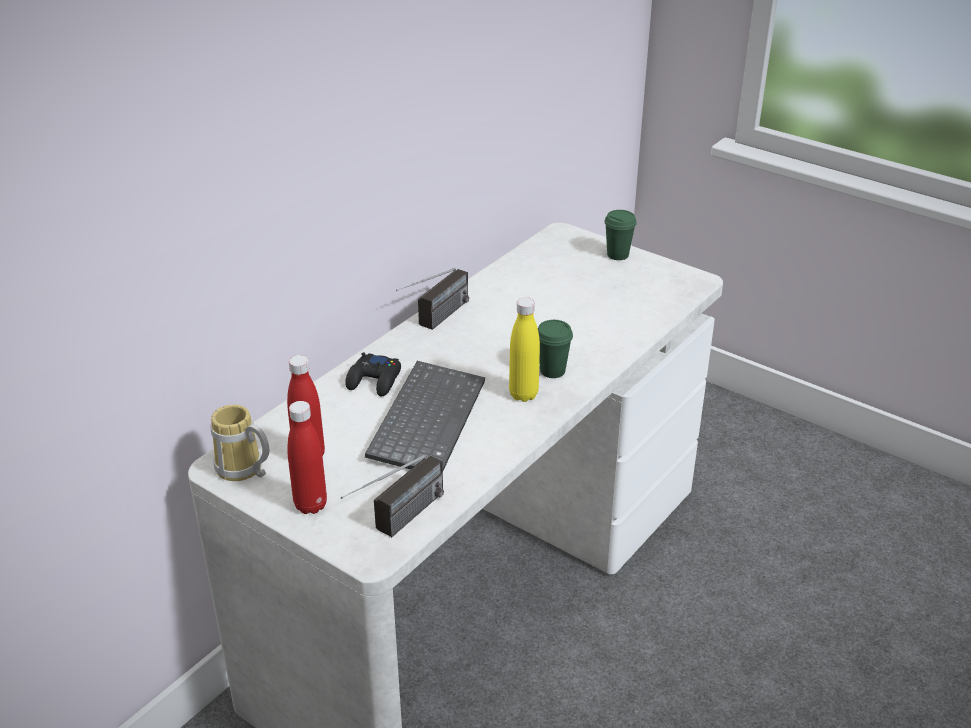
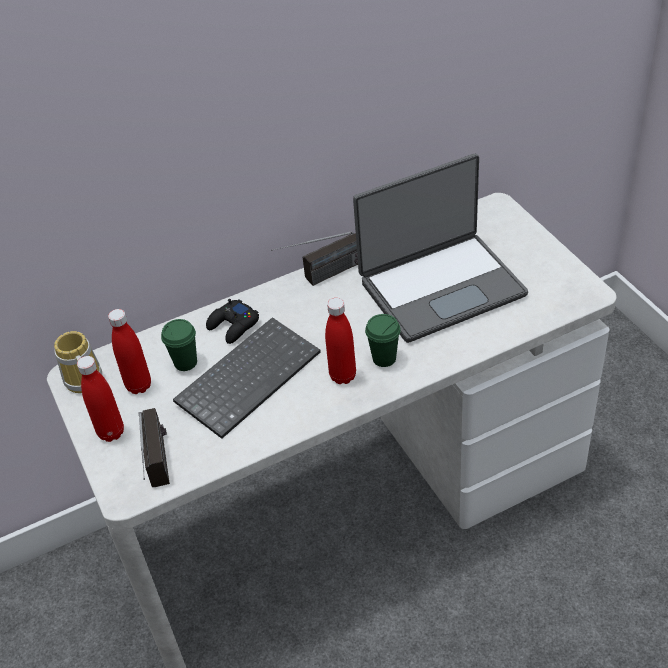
camera: 30 degrees right, 10 degrees up
radio [341,454,444,537] -> radio turned 75 degrees counterclockwise [138,408,170,487]
yellow bottle [509,297,540,402] -> red bottle [325,298,356,384]
green cup [604,210,637,260] -> green cup moved to [161,319,197,371]
none -> laptop [353,154,528,343]

